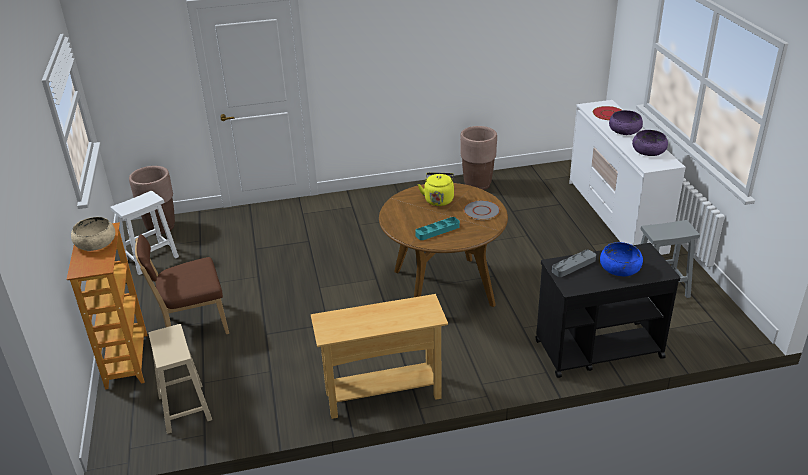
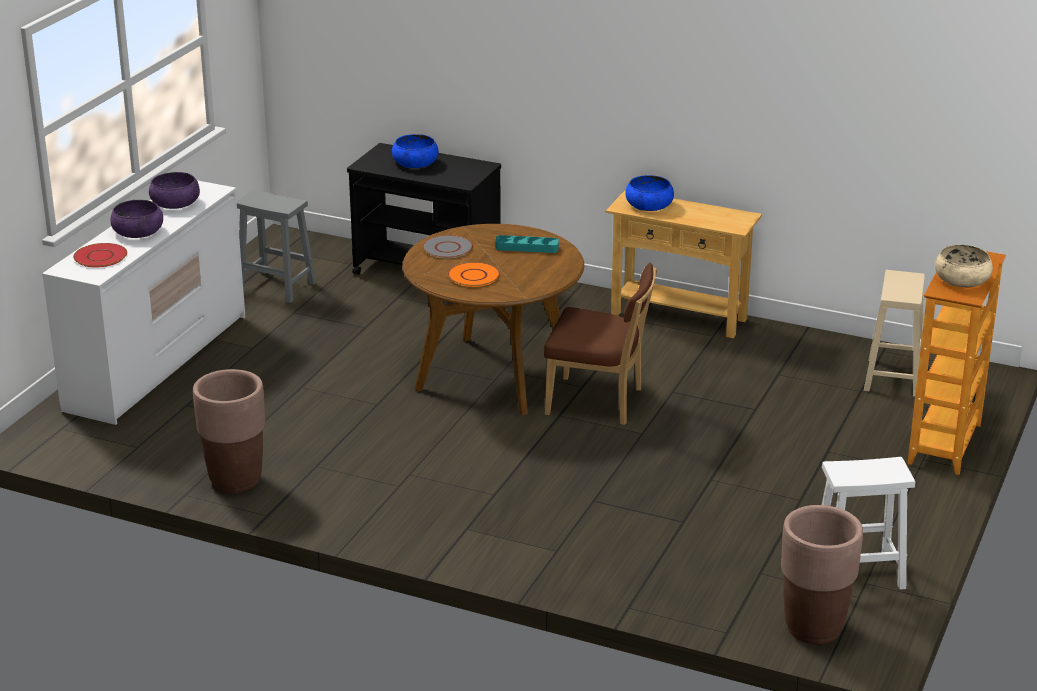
camera: 145 degrees left, 5 degrees down
brown chair [135,234,229,334] -> brown chair moved to [544,263,657,425]
yellow kettle [418,172,454,206] -> orange plate [448,262,500,287]
grey tray [552,250,596,277] -> none
none -> blue bowl [625,175,674,211]

